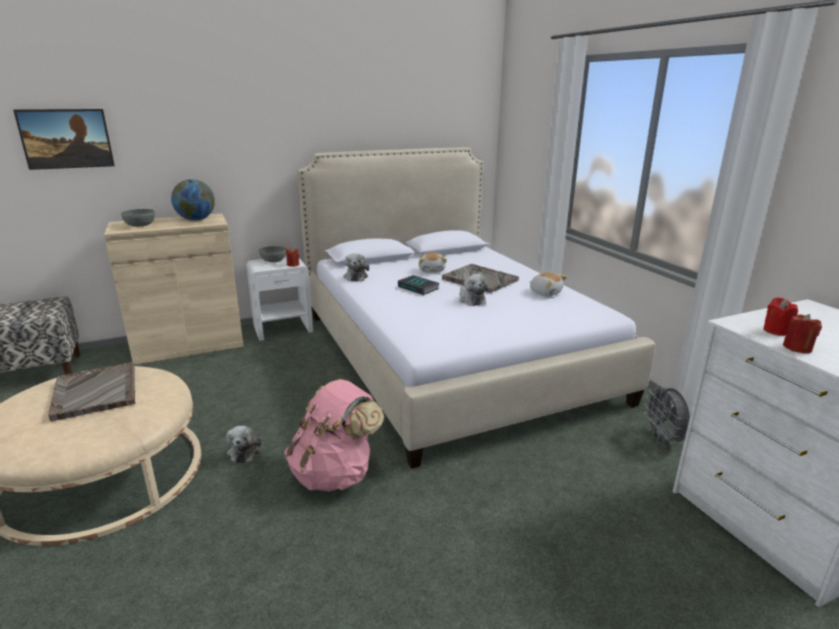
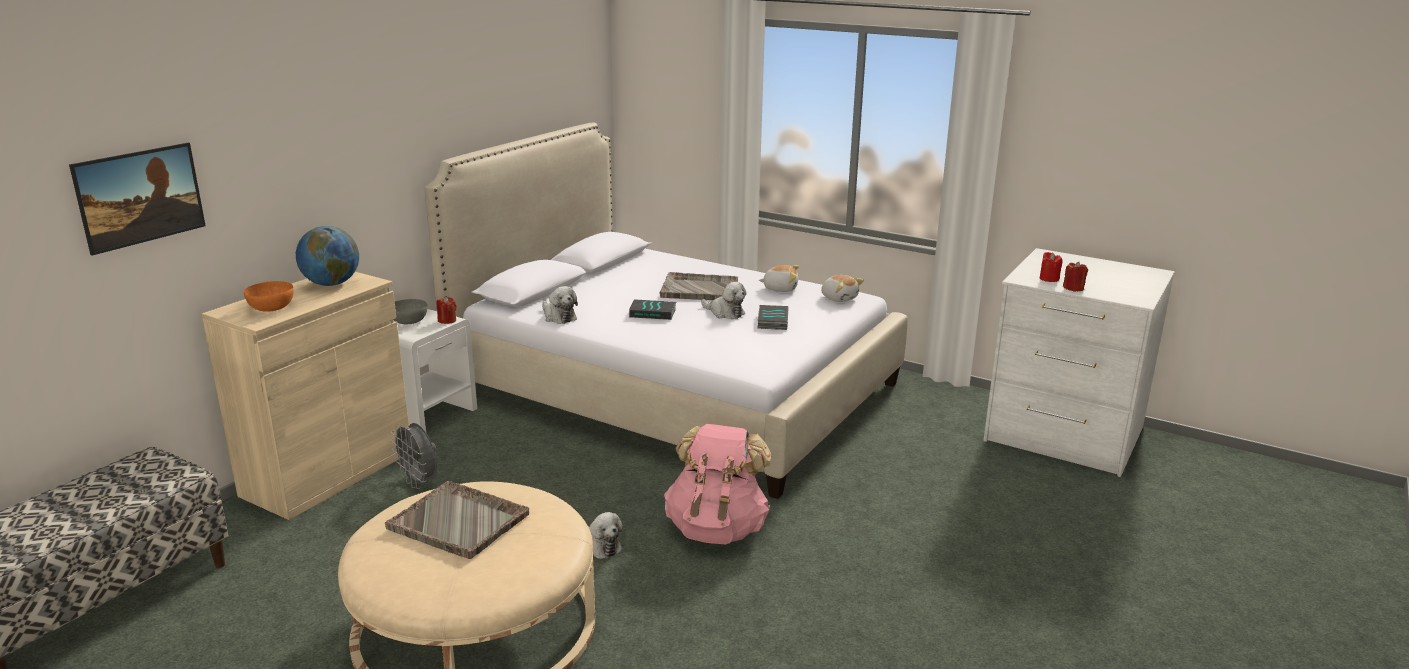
camera: 35 degrees left, 0 degrees up
grey bowl [121,209,155,227] -> orange bowl [244,281,294,312]
plush toy [418,253,447,273] -> plush toy moved to [821,275,864,302]
grey fan [644,385,690,446] -> grey fan moved to [390,423,437,489]
none -> book [758,305,789,330]

